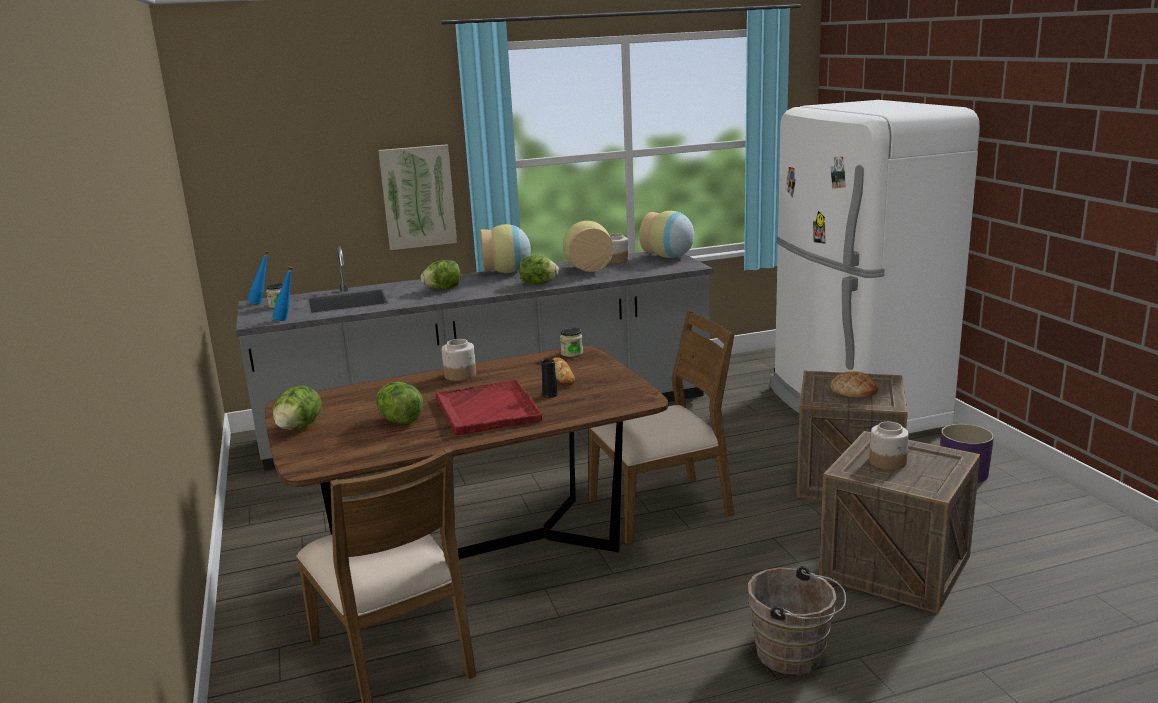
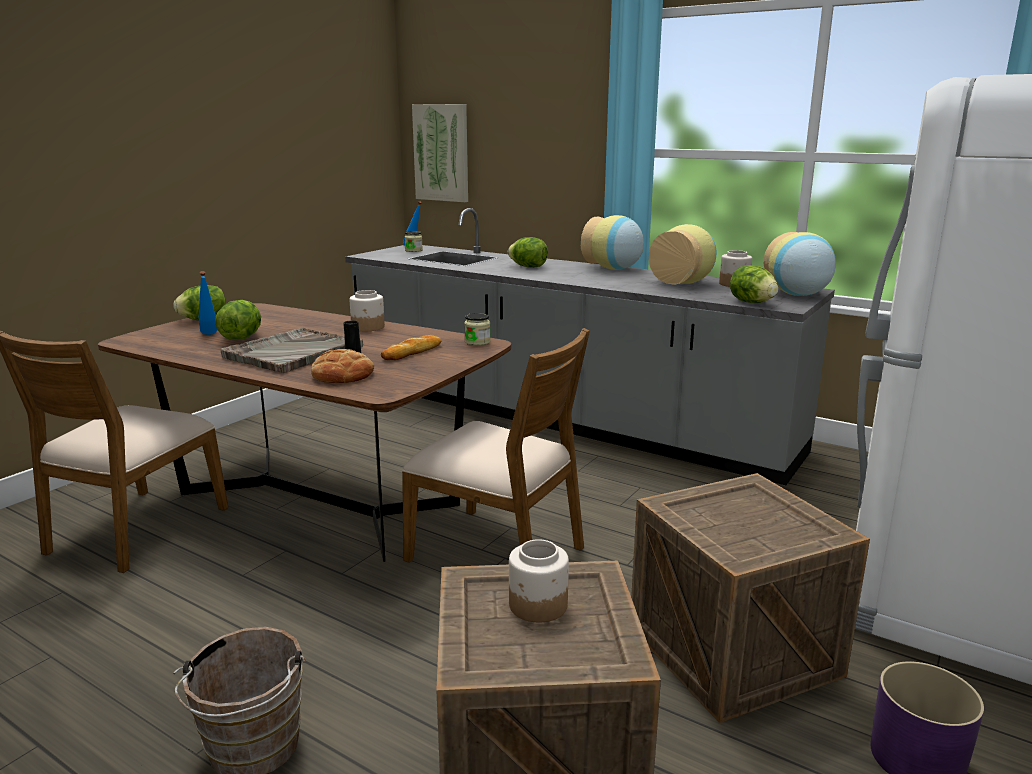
camera: 50 degrees right, 0 degrees up
blue bottle [273,266,293,321] -> blue bottle moved to [199,271,217,335]
picture [378,144,457,250] -> picture moved to [412,104,468,202]
red tray [436,379,543,435] -> grey tray [221,328,363,373]
lettuce [519,255,559,284] -> lettuce moved to [730,265,778,303]
bread [830,371,879,398] -> bread moved to [311,349,374,383]

